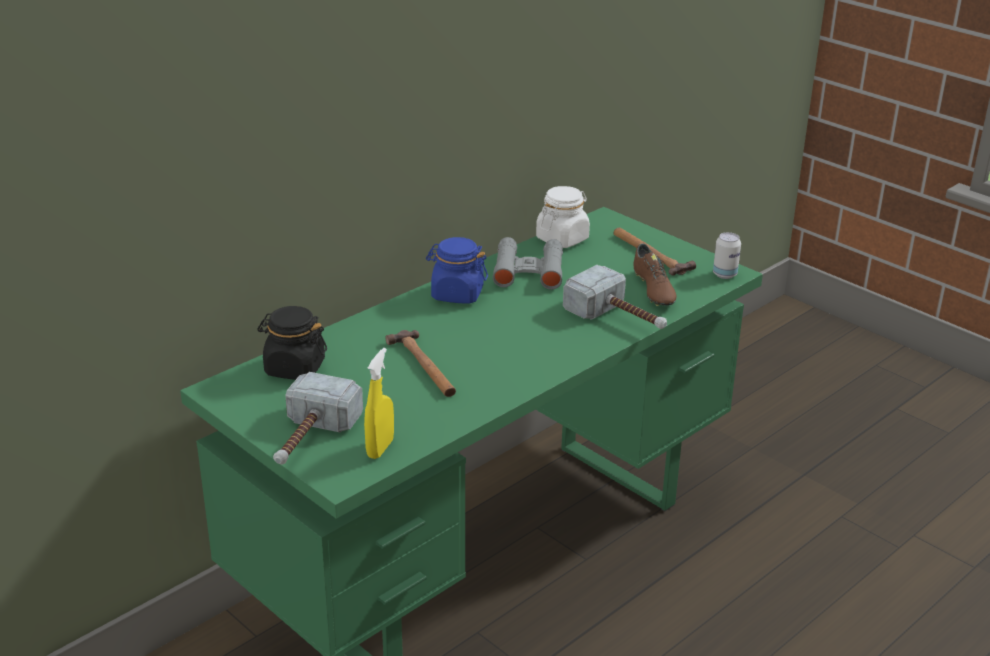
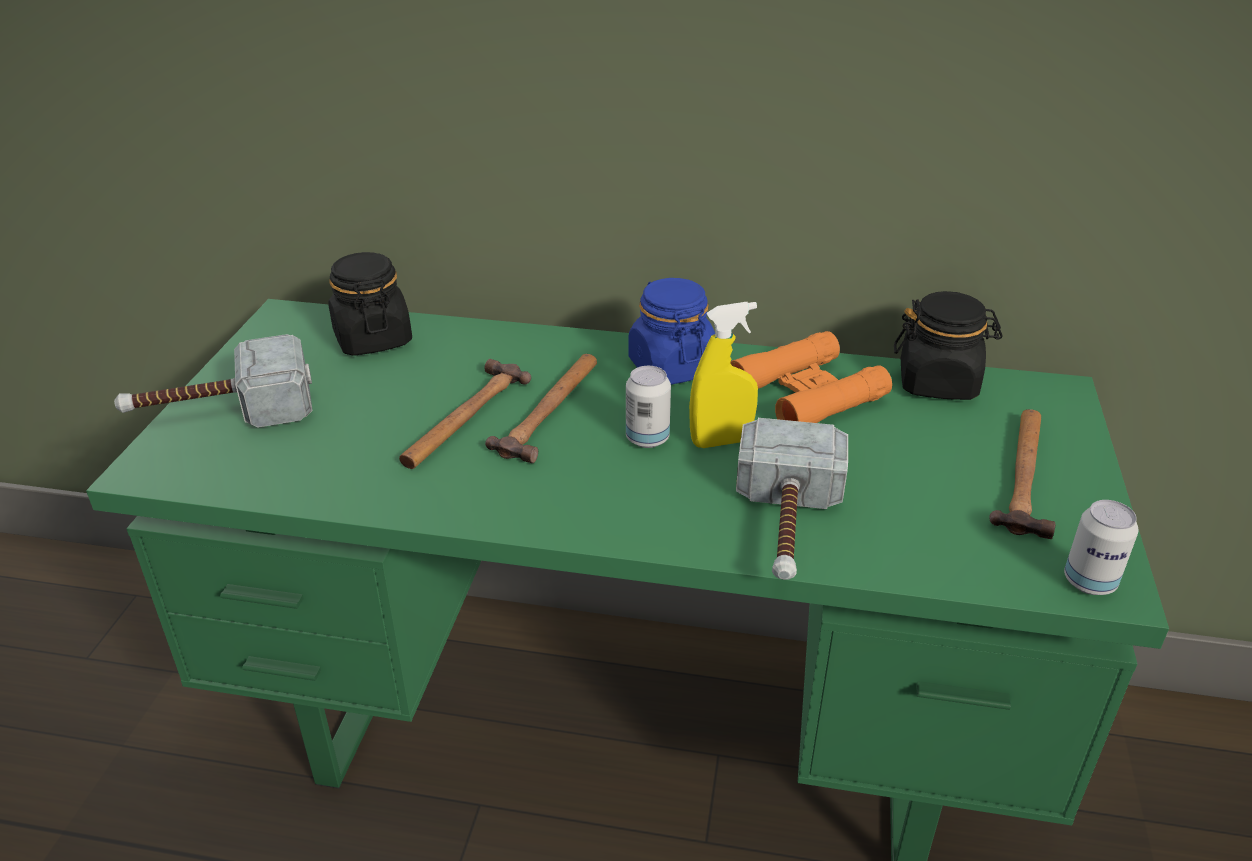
camera: 55 degrees right, 5 degrees up
yellow spray bottle [364,348,394,459] -> yellow spray bottle moved to [689,302,758,448]
grey binoculars [493,237,563,289] -> orange binoculars [730,331,892,423]
white jar [536,186,590,248] -> black jar [894,291,1003,400]
brown shoe [634,244,677,306] -> none
none -> hammer [485,354,597,463]
none -> can [626,366,671,448]

